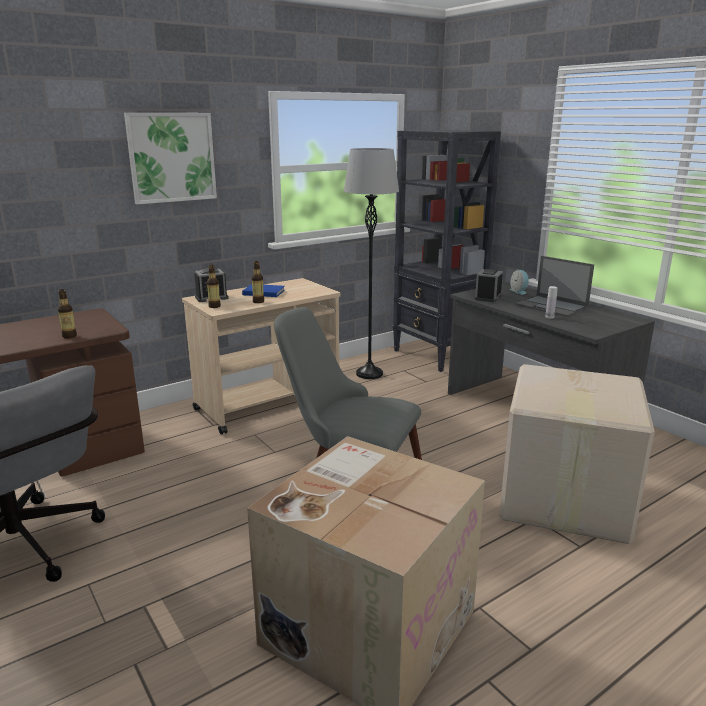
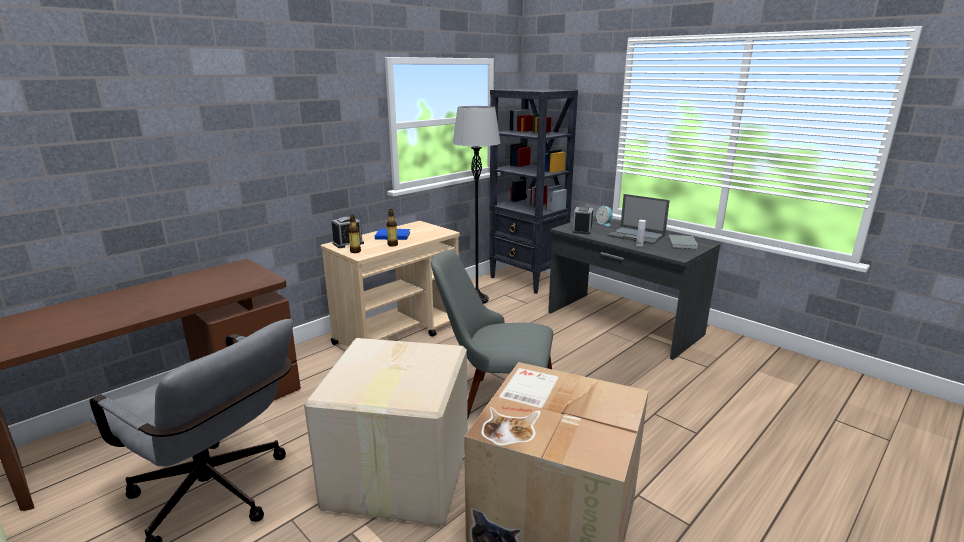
camera: 10 degrees left, 0 degrees up
bottle [58,289,77,338] -> none
picture [124,113,217,204] -> none
cardboard box [499,364,655,544] -> cardboard box moved to [304,338,468,525]
none -> grey book [668,235,698,250]

